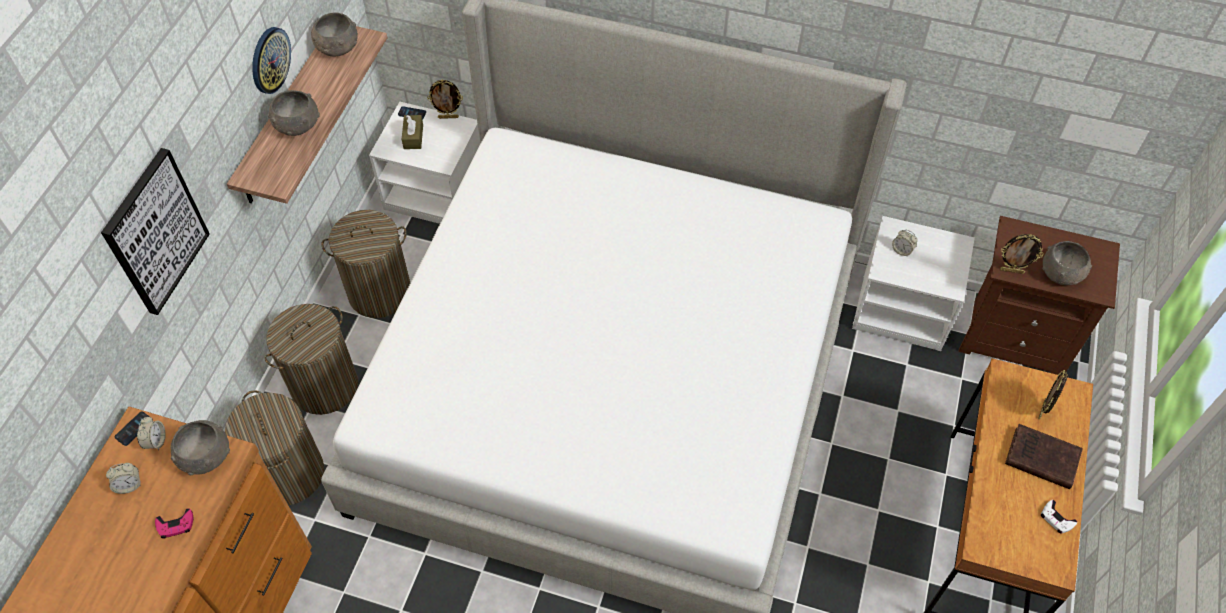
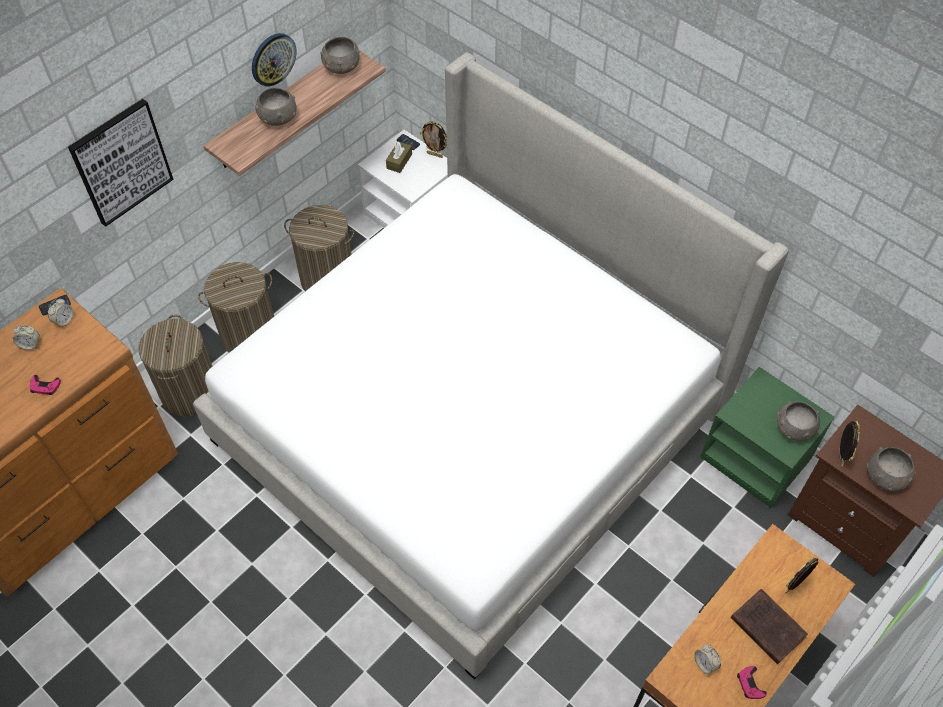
camera: 25 degrees right, 0 degrees up
grey bowl [171,420,230,475] -> grey bowl moved to [777,401,820,441]
white nightstand [852,216,975,351] -> green nightstand [700,367,835,508]
alarm clock [892,230,918,256] -> alarm clock moved to [694,644,721,674]
picture frame [1000,234,1044,274] -> picture frame turned 120 degrees counterclockwise [839,421,860,466]
white game controller [1041,500,1077,533] -> pink game controller [737,666,767,699]

